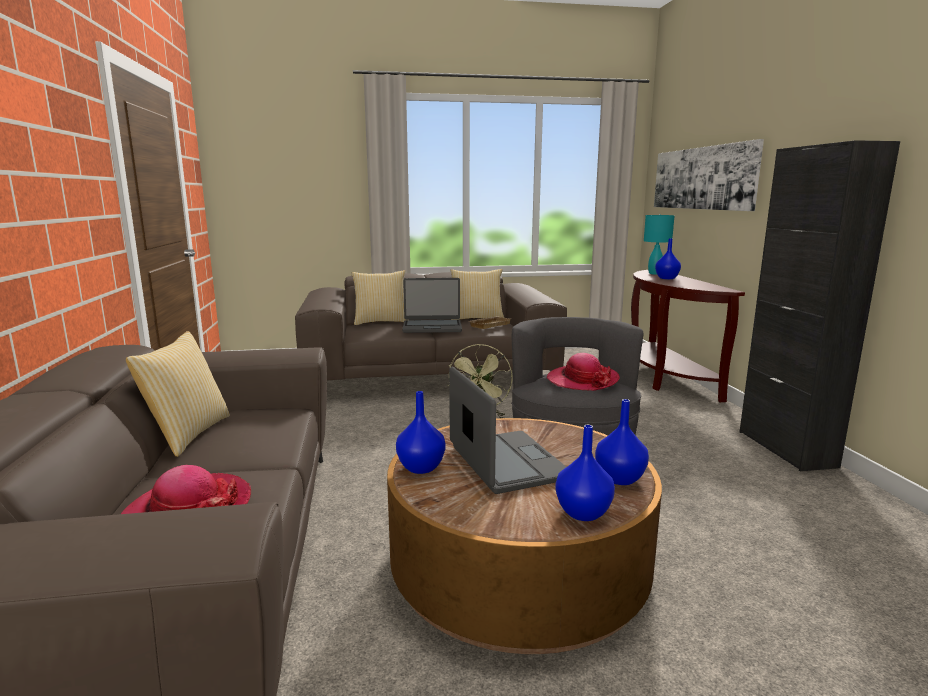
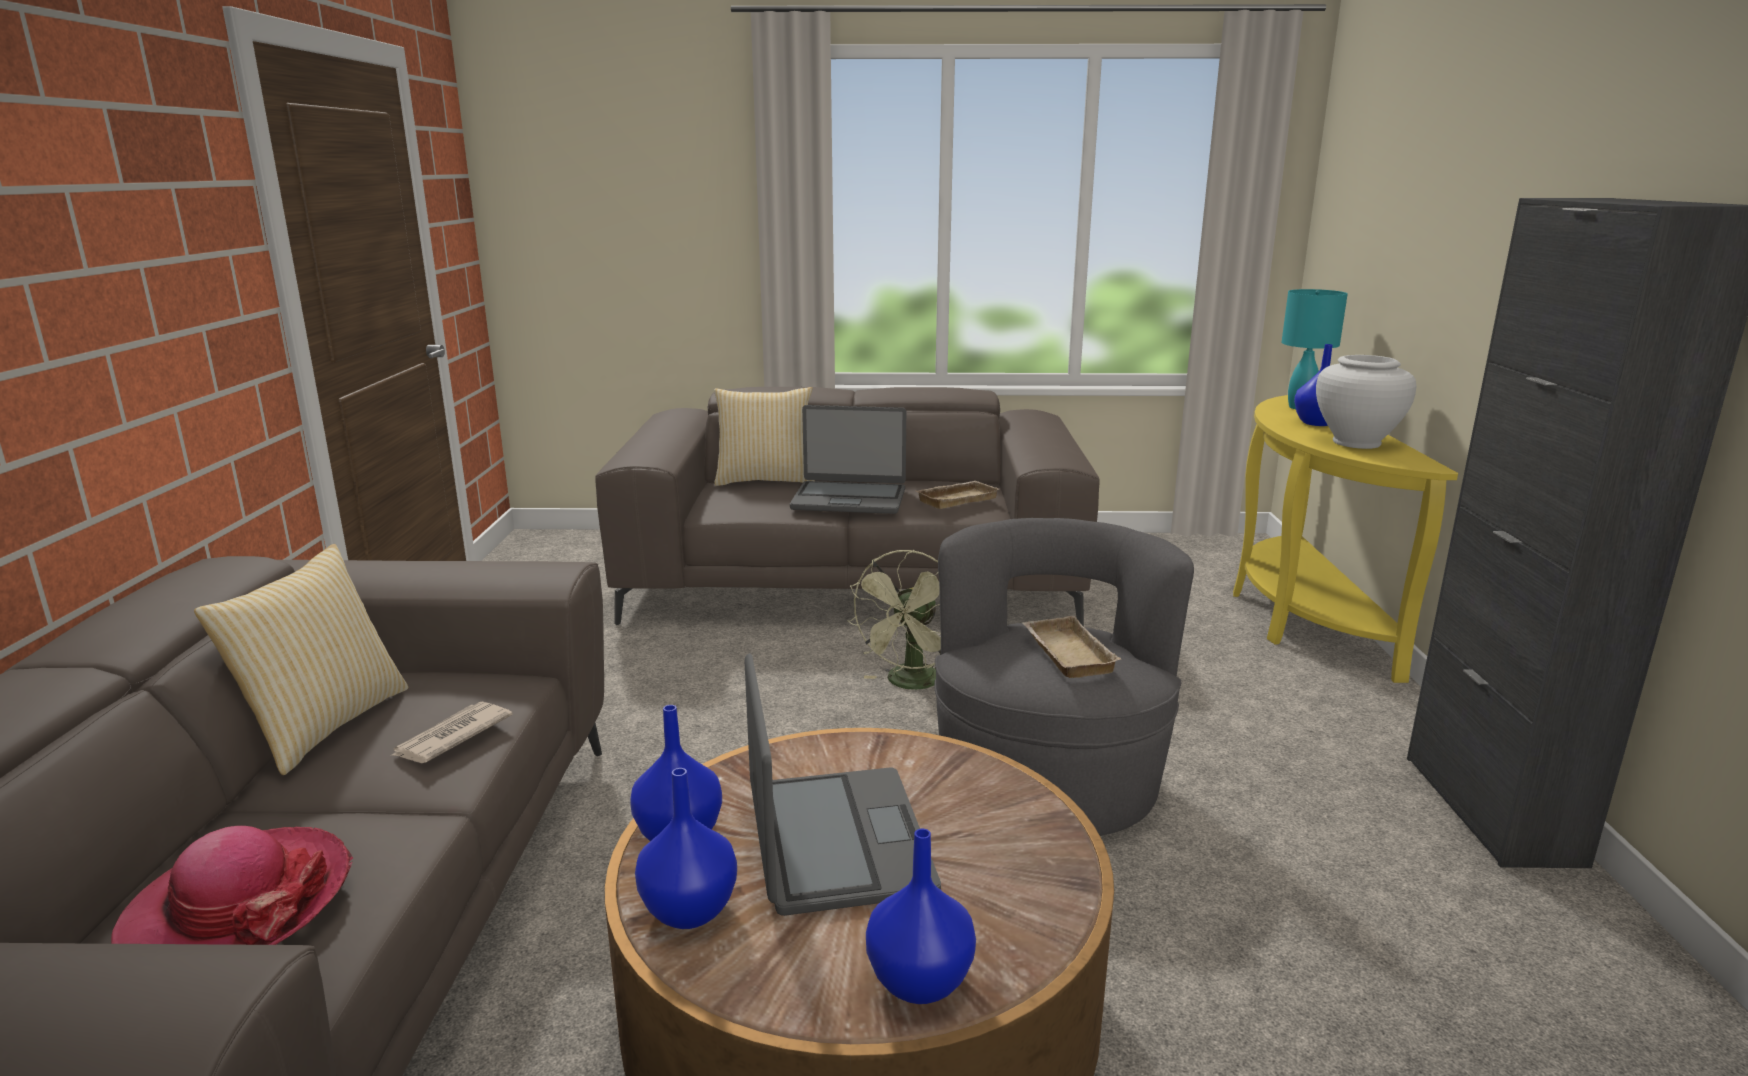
camera: 10 degrees right, 5 degrees up
pillow [451,269,504,320] -> none
hat [547,353,620,391] -> beige tray [1022,616,1121,678]
blue vase [595,399,649,485] -> blue vase moved to [635,768,737,929]
brown console table [631,270,745,402] -> yellow console table [1233,395,1458,683]
picture [654,139,764,211] -> none
none -> newspaper [391,702,513,763]
none -> white vase [1316,355,1417,449]

